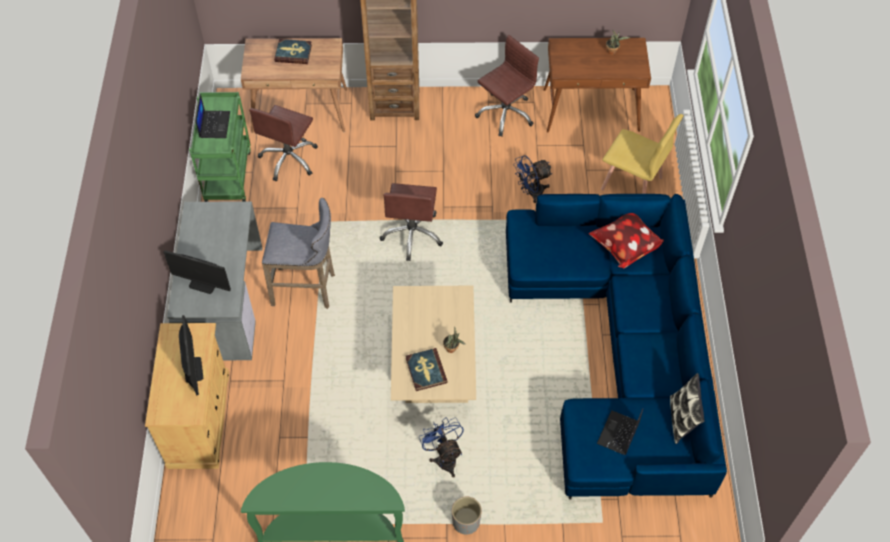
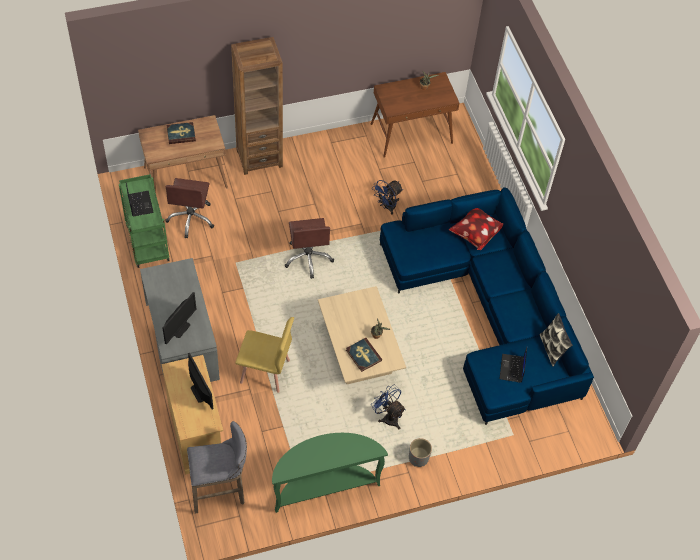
camera: 20 degrees left, 0 degrees up
monitor [164,250,231,294] -> monitor turned 60 degrees counterclockwise [163,292,196,345]
grey stool [262,198,335,309] -> grey stool moved to [187,421,247,513]
brown office chair [475,35,539,137] -> none
yellow chair [601,114,684,194] -> yellow chair moved to [235,317,294,393]

